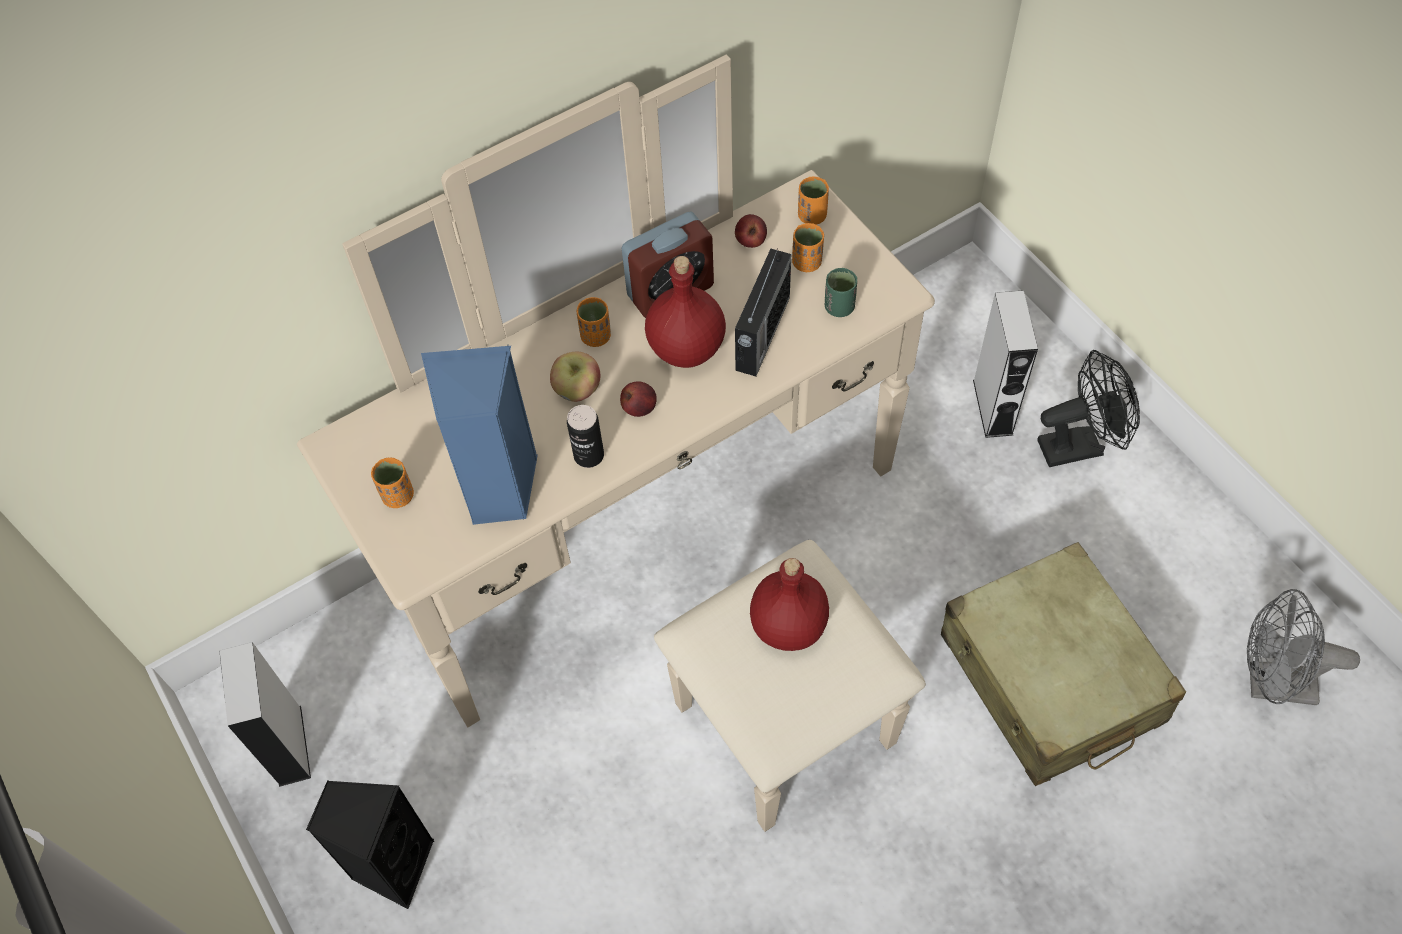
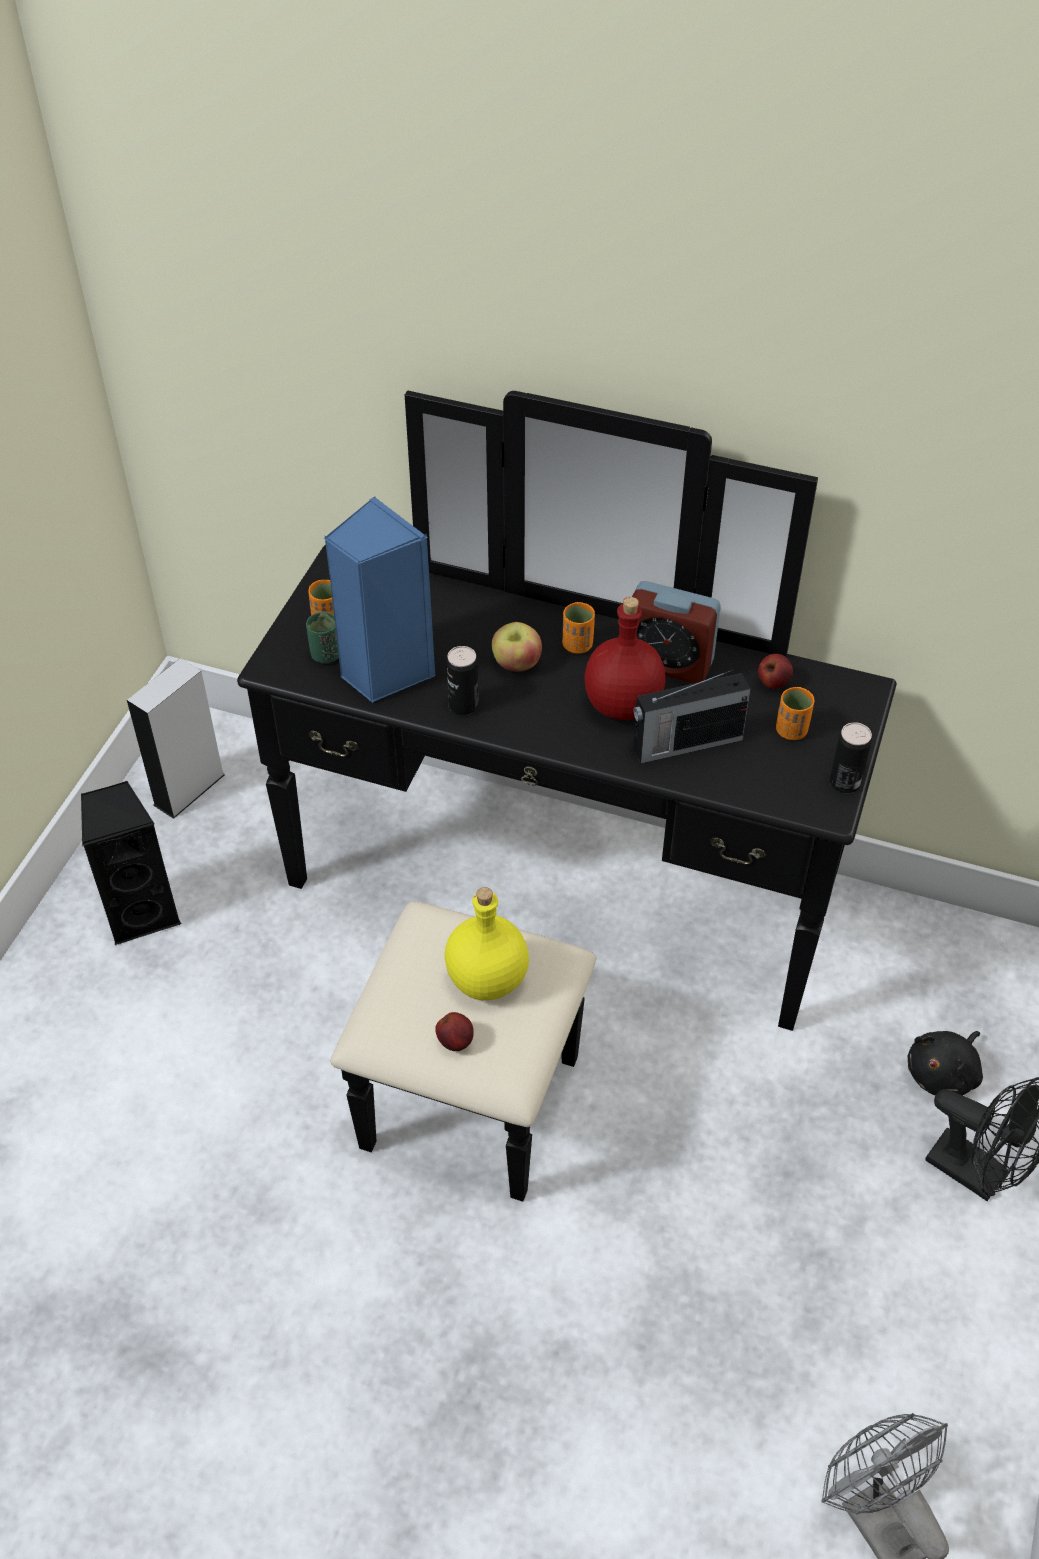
camera: 50 degrees right, 10 degrees down
beige dresser [297,54,935,832] -> black dresser [237,391,897,1202]
apple [620,381,657,417] -> apple moved to [435,1012,473,1051]
red bottle [750,558,829,651] -> yellow bottle [445,887,529,1000]
orange cup [798,177,829,225] -> none
green cup [825,268,857,317] -> green cup moved to [306,612,339,663]
beige suitcase [941,542,1186,786] -> none
grey speaker [973,290,1038,438] -> black plush toy [907,1031,983,1096]
none -> can [830,722,872,793]

